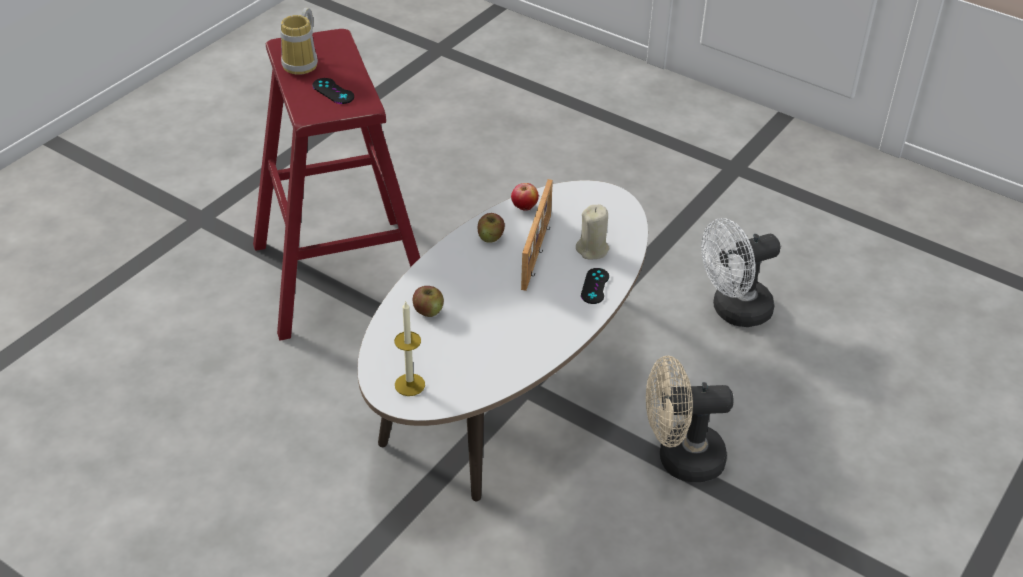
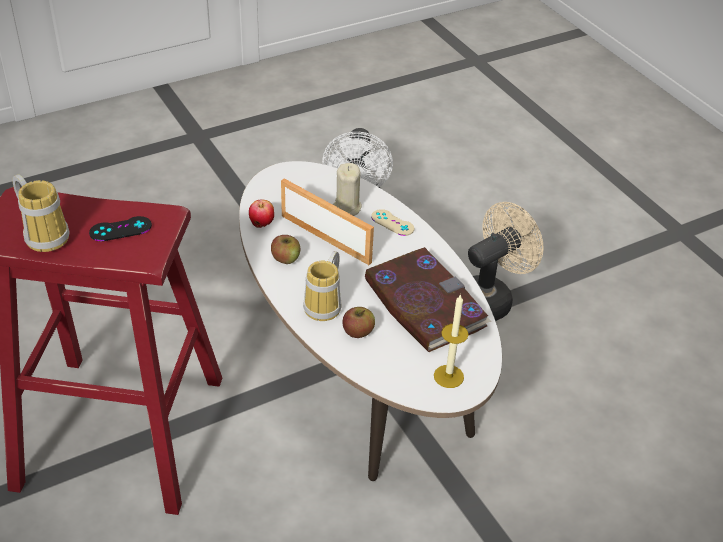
camera: 65 degrees left, 0 degrees up
black game controller [581,268,609,304] -> beige game controller [371,209,414,236]
beige fan [646,356,733,482] -> beige fan turned 150 degrees counterclockwise [468,202,544,321]
none -> mug [303,251,341,321]
none -> book [365,247,491,352]

